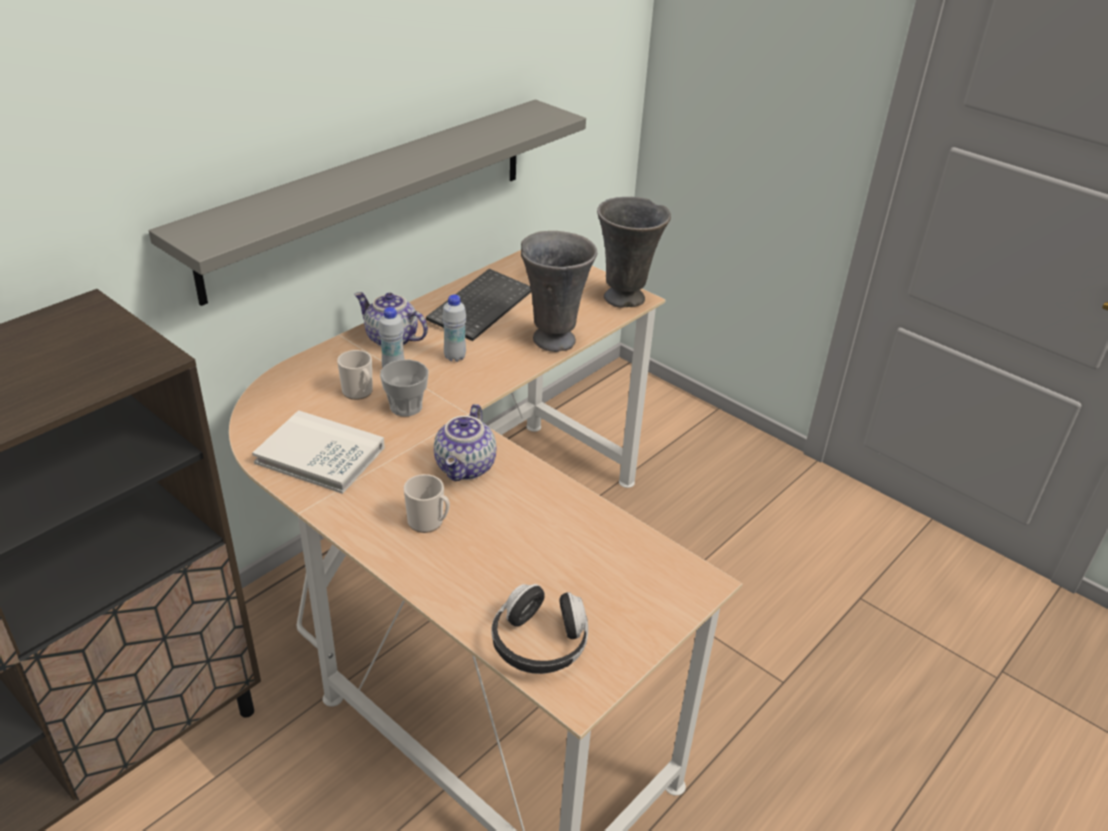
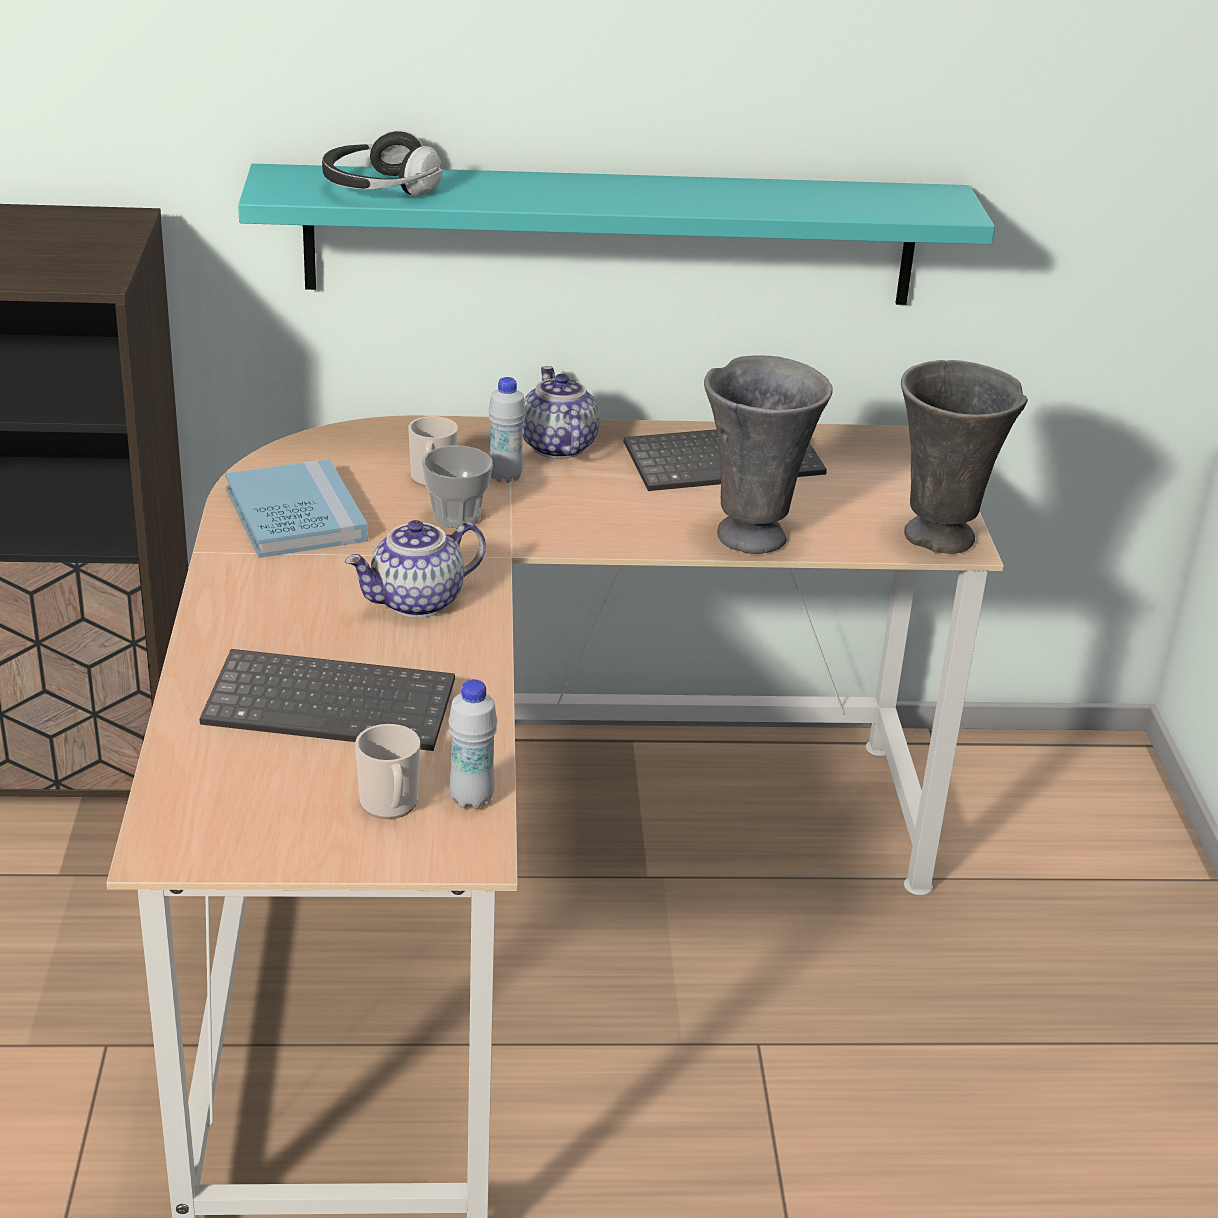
camera: 45 degrees right, 5 degrees down
grey shelf [149,100,586,306] -> turquoise shelf [238,164,995,305]
white book [252,410,385,494] -> blue book [225,459,368,558]
mug [404,474,450,533] -> mug moved to [355,724,420,819]
white bottle [442,295,467,362] -> white bottle moved to [449,679,497,809]
headphones [491,584,588,674] -> headphones moved to [322,130,442,196]
none -> keyboard [199,649,455,751]

